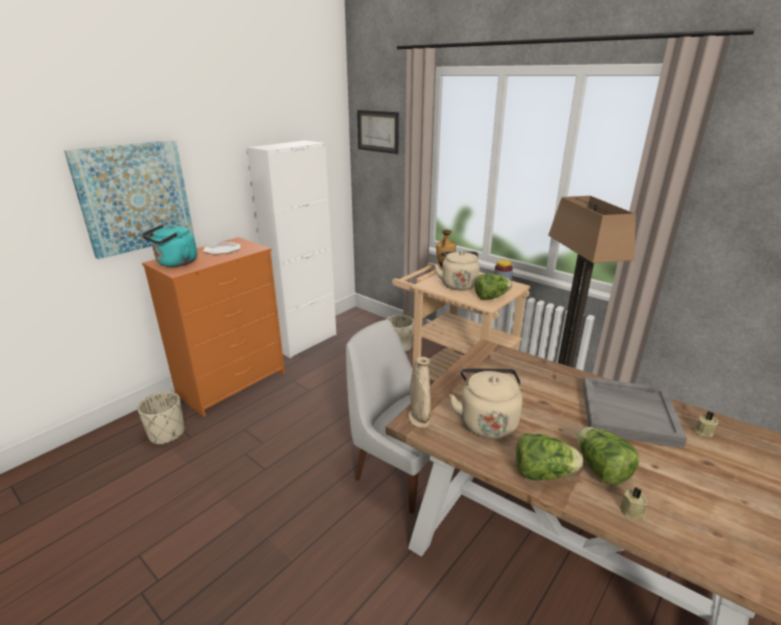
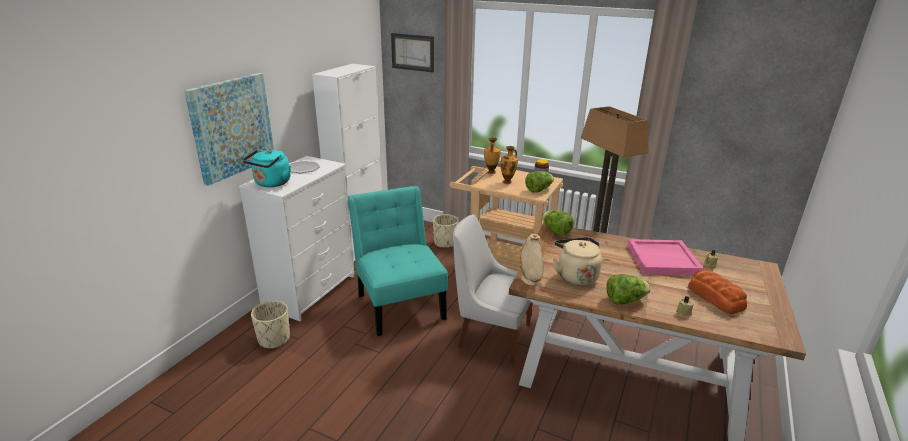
camera: 15 degrees left, 0 degrees up
orange dresser [142,237,285,417] -> white dresser [239,156,355,321]
beige kettle [434,251,480,290] -> vase [500,146,518,184]
lettuce [577,427,639,485] -> lettuce moved to [542,210,574,237]
grey tray [583,376,687,449] -> pink tray [627,239,703,275]
none -> turquoise chair [348,186,448,336]
none -> bread [688,270,747,314]

